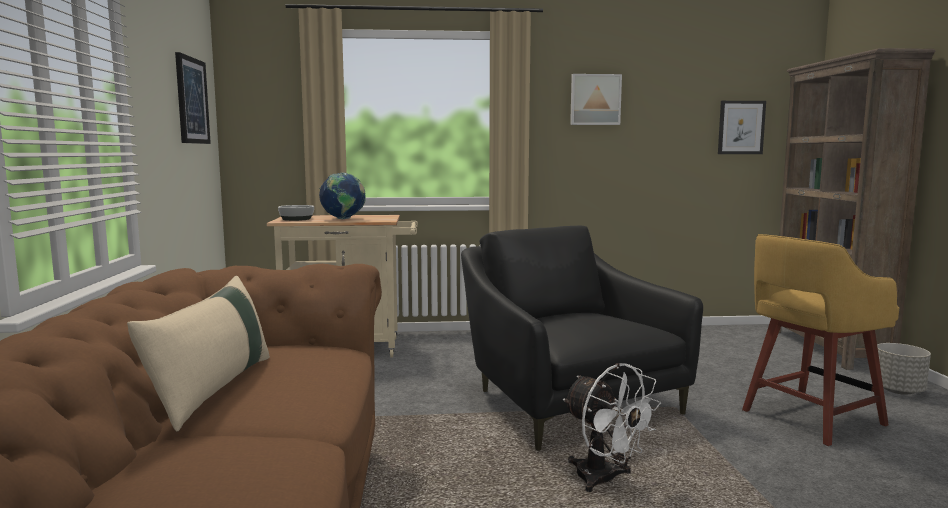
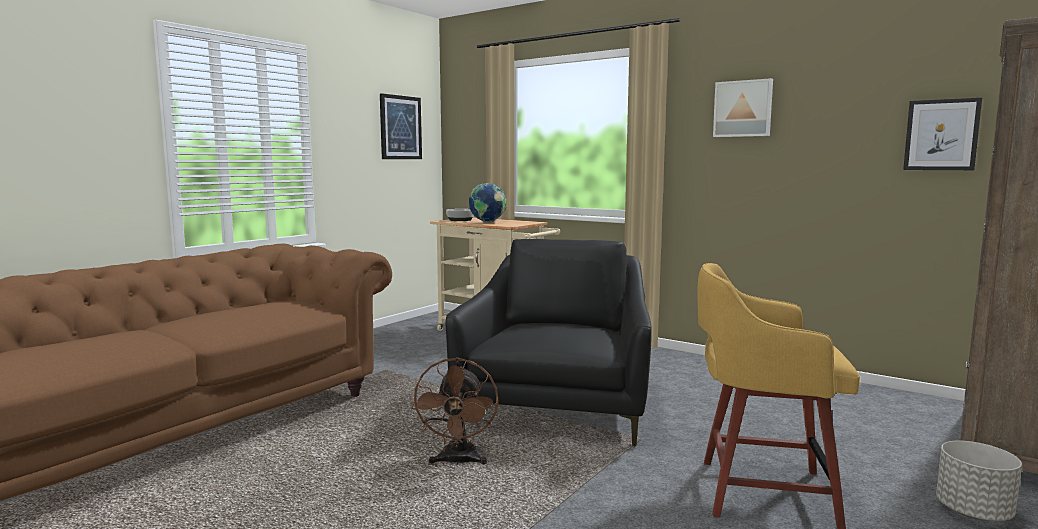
camera: 40 degrees right, 0 degrees up
beige pillow [127,276,270,432] -> none
white fan [563,363,661,492] -> brown fan [411,357,499,465]

